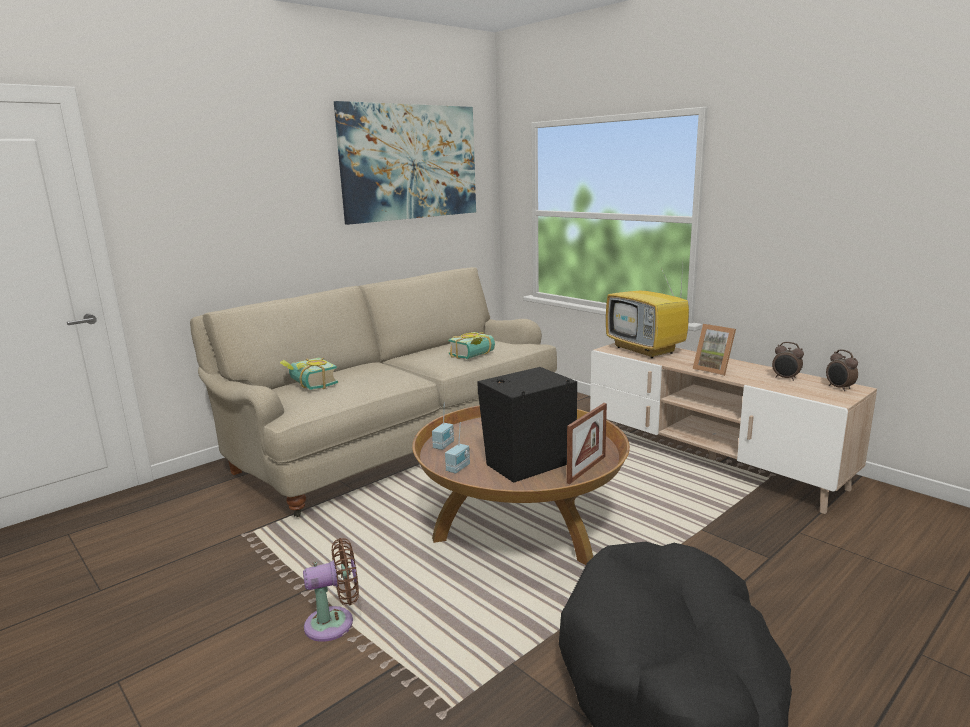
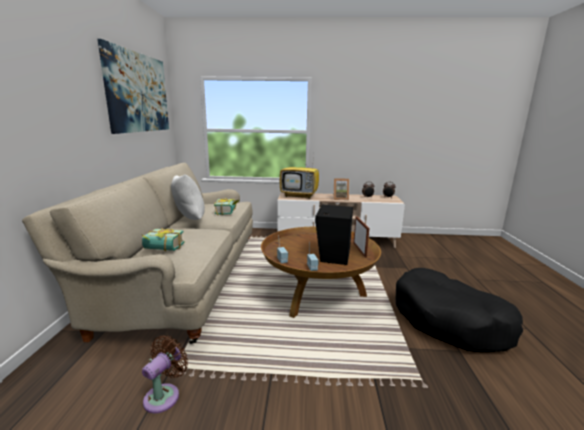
camera: 45 degrees left, 0 degrees up
brown fan [303,538,359,642] -> brown fan moved to [142,335,188,413]
none -> white pillow [171,174,205,220]

